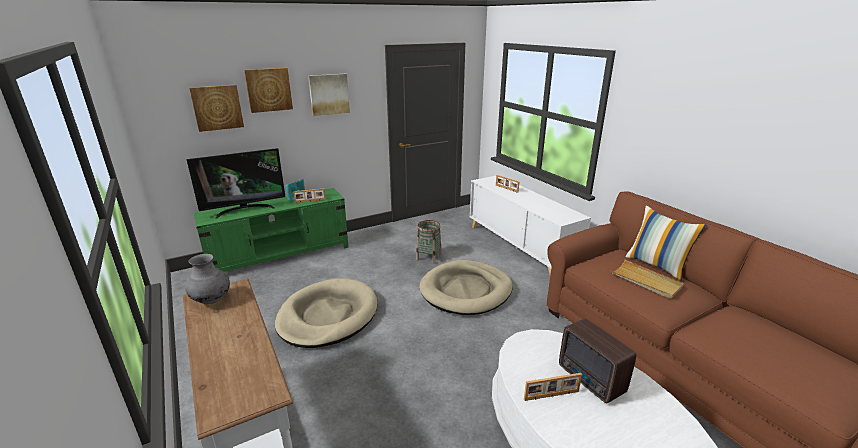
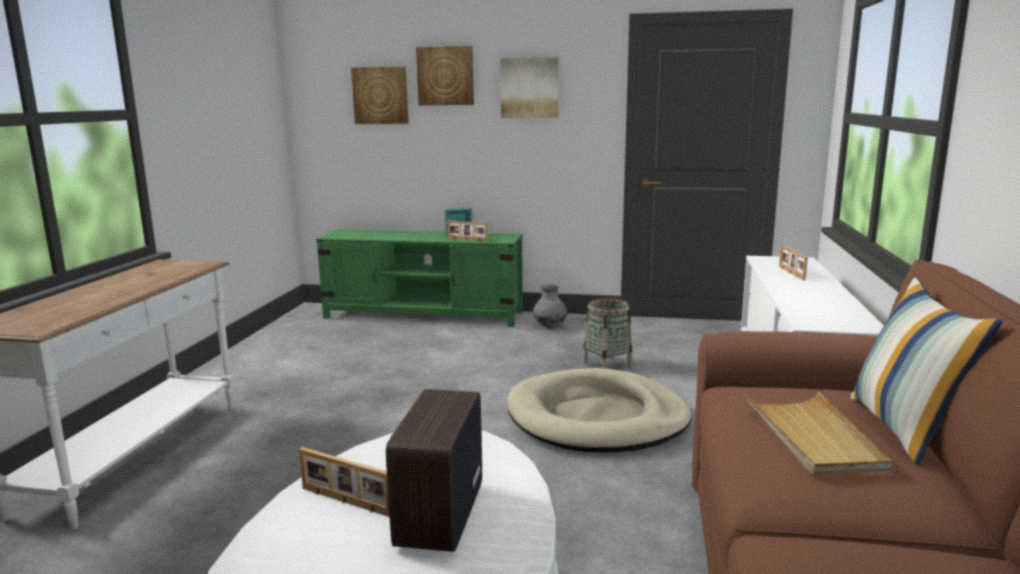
camera: 40 degrees right, 10 degrees down
grey vase [185,254,230,304] -> grey vase moved to [533,285,567,328]
television [187,148,285,218] -> none
beige dog bed [275,278,377,348] -> none

